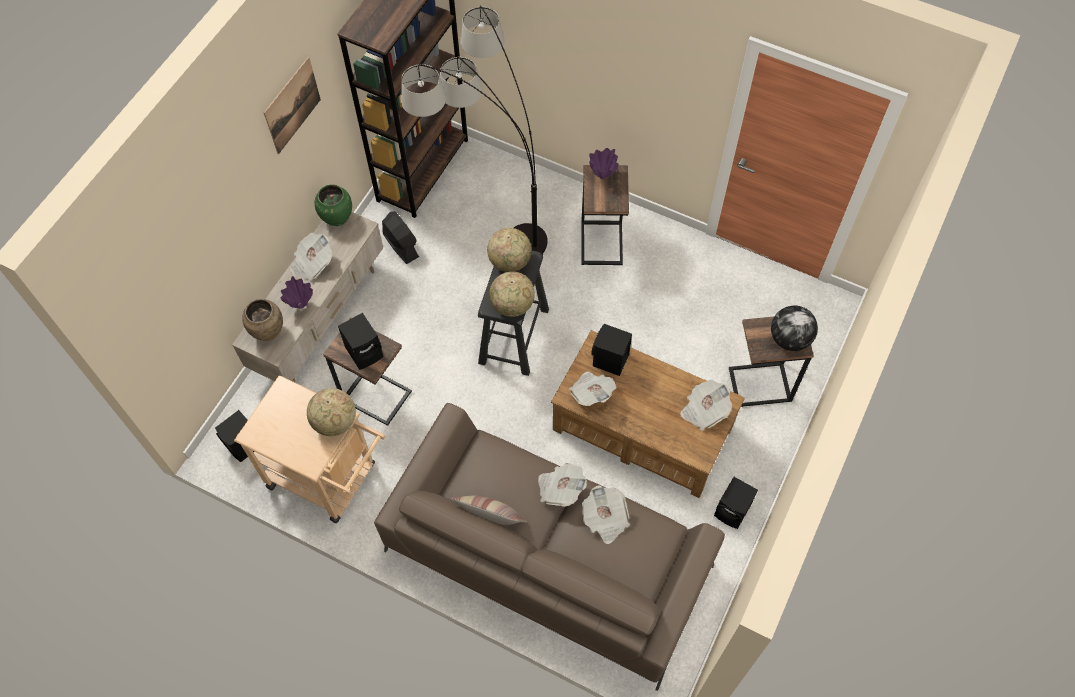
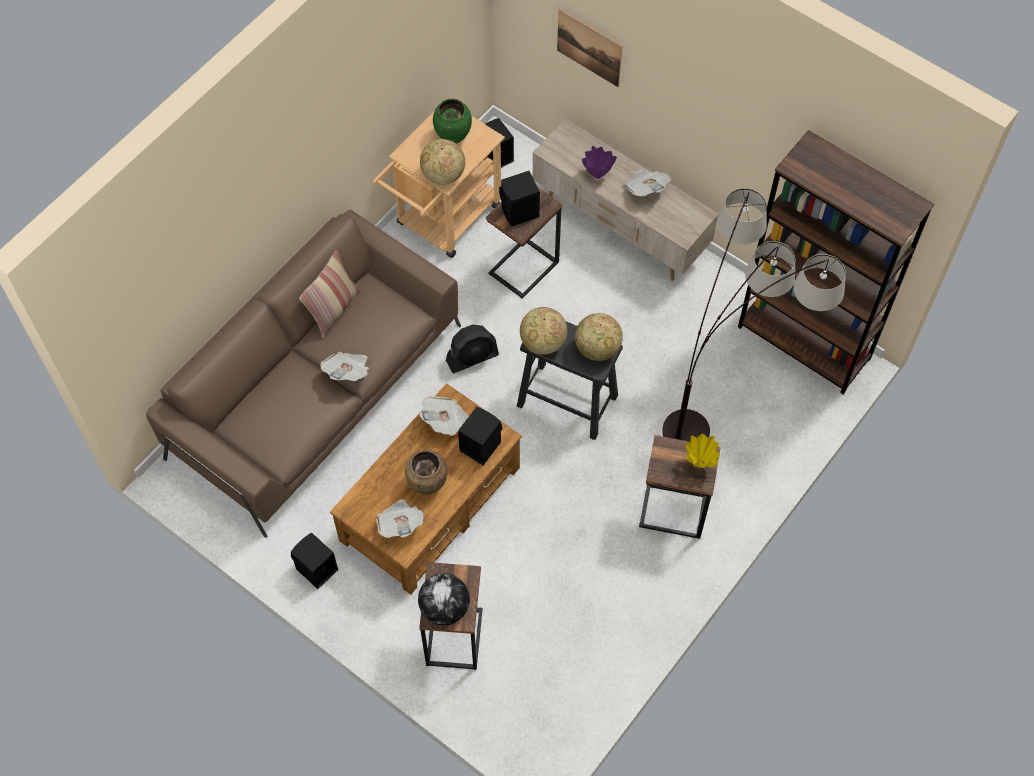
camera: 100 degrees right, 0 degrees up
brown vase [242,299,283,341] -> brown vase moved to [405,450,448,495]
picture [264,57,321,154] -> picture moved to [557,9,622,87]
green vase [315,184,352,226] -> green vase moved to [433,99,472,144]
black fan [382,211,419,264] -> black fan moved to [446,324,499,373]
newspaper [582,485,630,544] -> none
purple vase [589,148,619,179] -> yellow vase [686,434,720,468]

